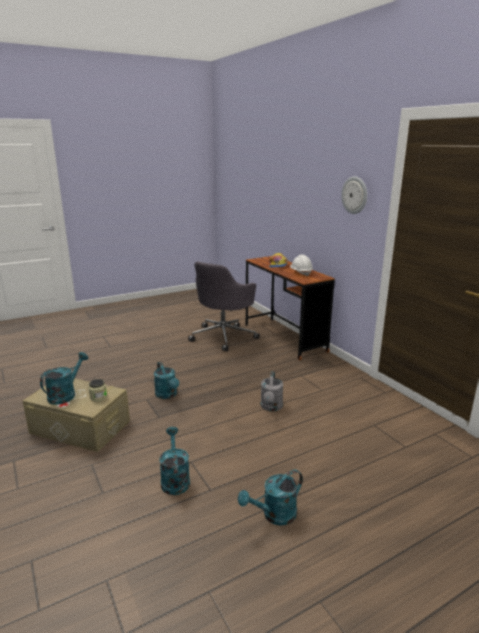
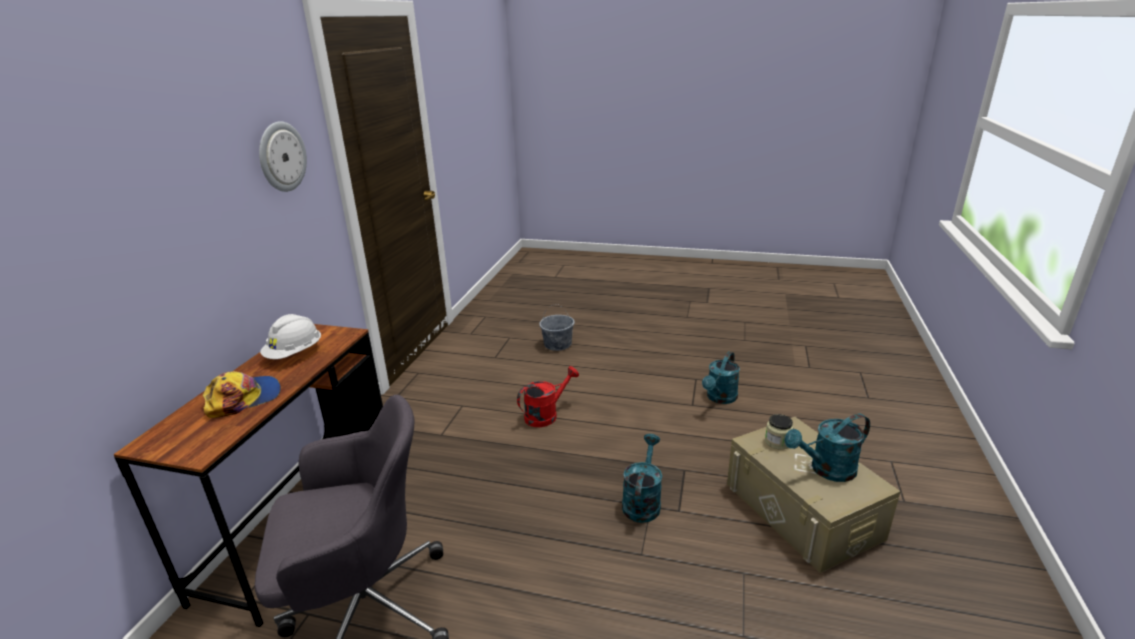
camera: 135 degrees left, 5 degrees up
turquoise watering can [238,469,303,526] -> none
grey watering can [261,371,283,411] -> red watering can [517,366,579,427]
none -> grey bucket [539,304,575,351]

